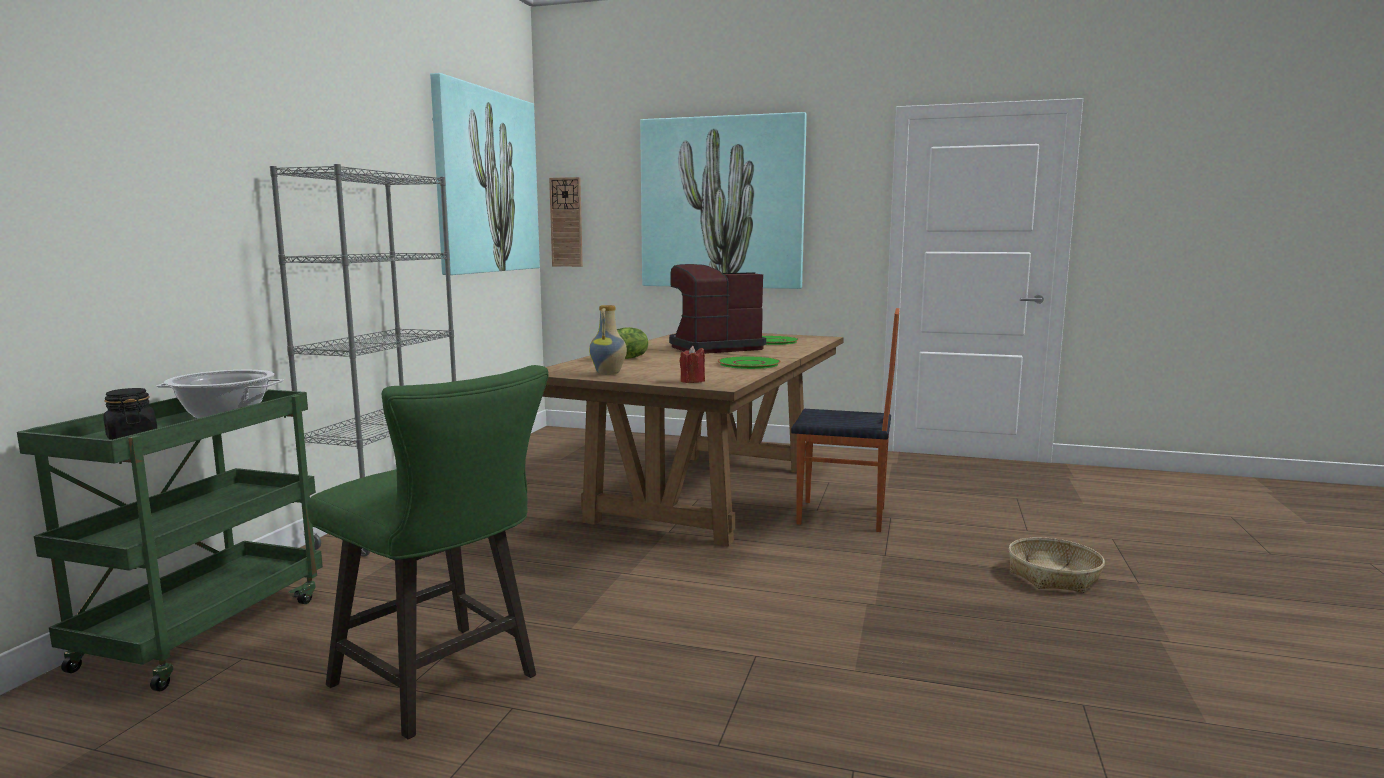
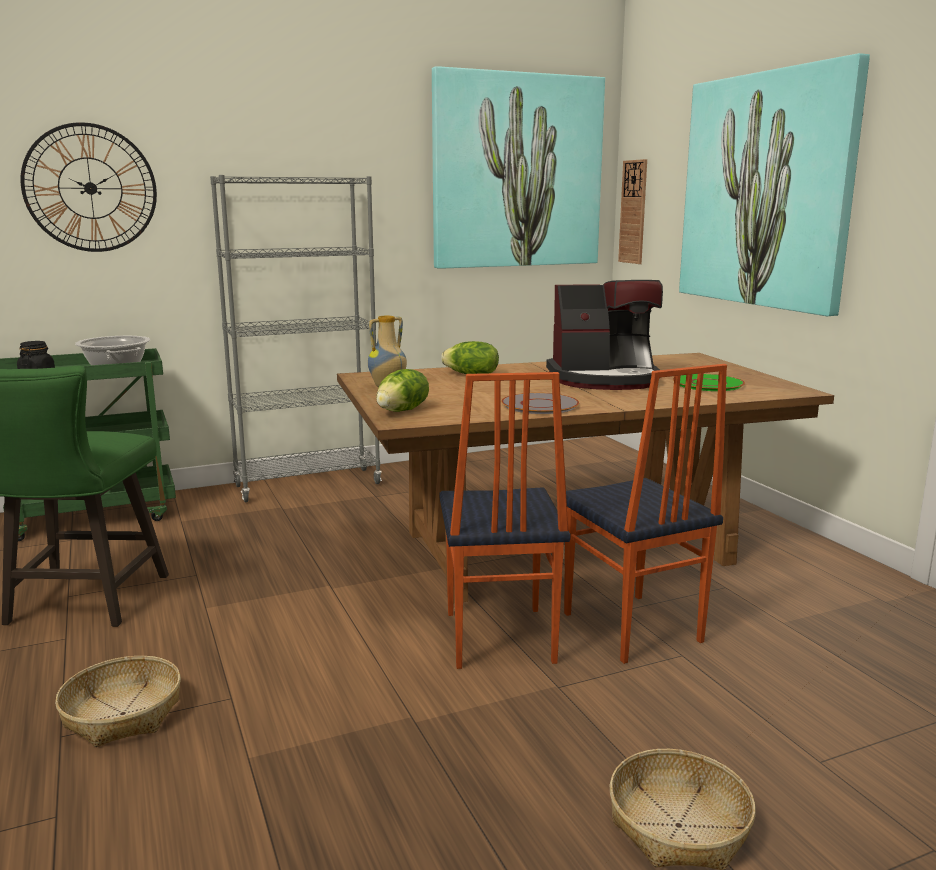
camera: 50 degrees right, 5 degrees up
coffee machine [669,264,766,354] -> coffee machine turned 150 degrees clockwise [546,280,663,390]
red candle [679,346,705,383] -> lettuce [376,369,429,412]
green plate [718,356,781,369] -> grey plate [501,393,579,414]
none -> wall clock [20,122,157,252]
none -> basket [55,656,181,747]
none -> chair [439,372,571,669]

